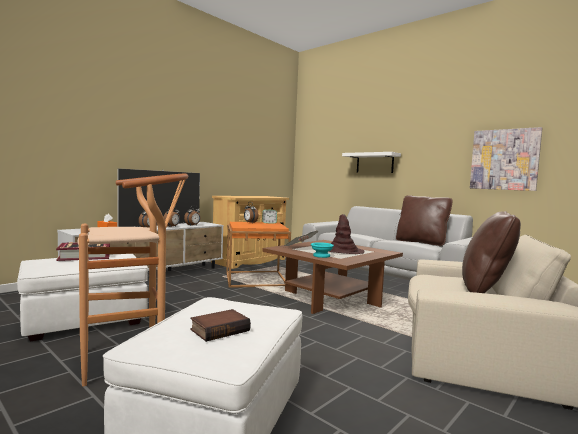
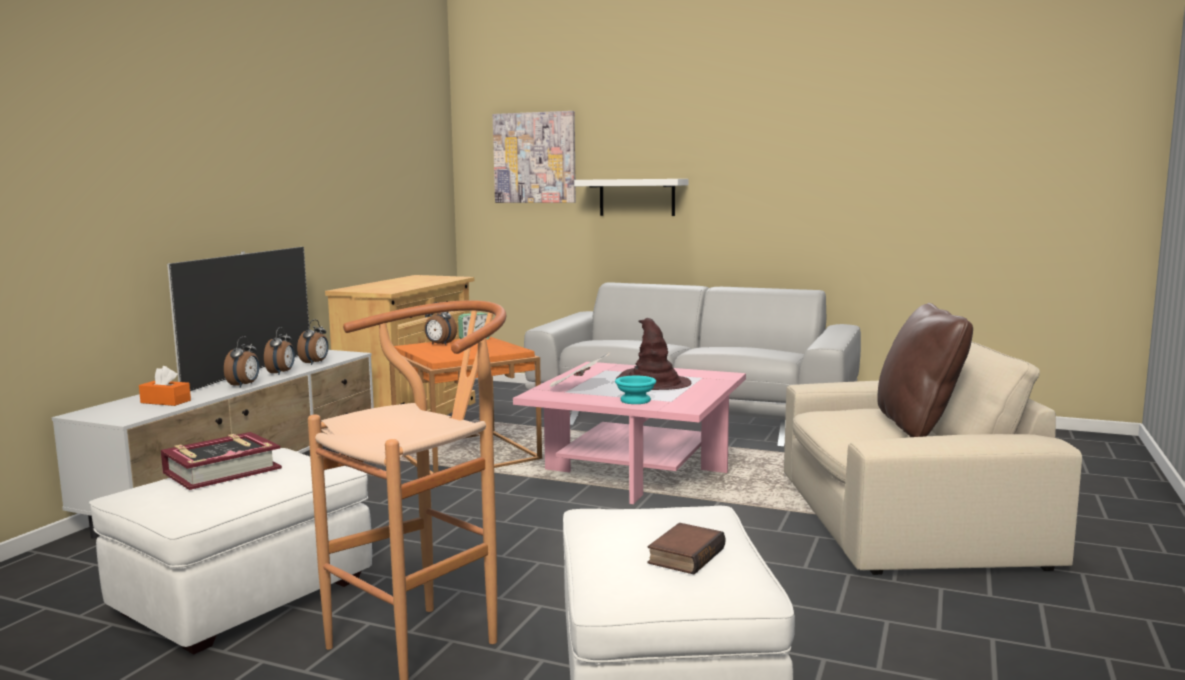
camera: 20 degrees left, 5 degrees up
brown coffee table [262,240,403,314] -> pink coffee table [513,362,746,504]
brown pillow [396,195,452,246] -> none
picture [470,127,542,191] -> picture moved to [493,111,576,203]

